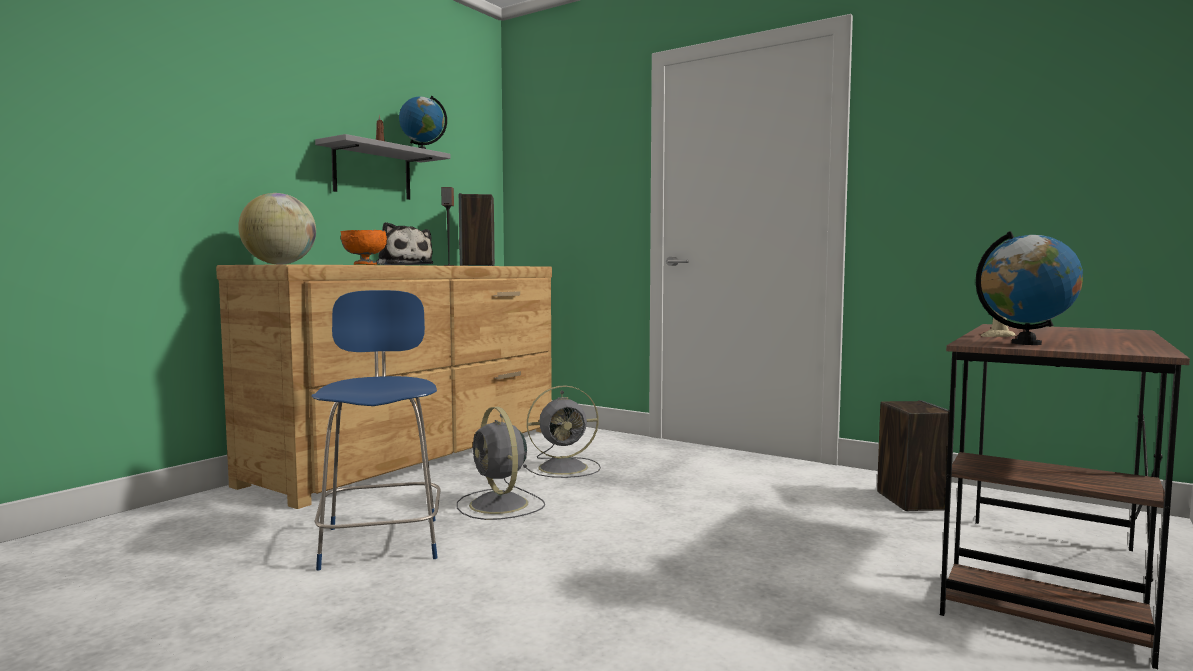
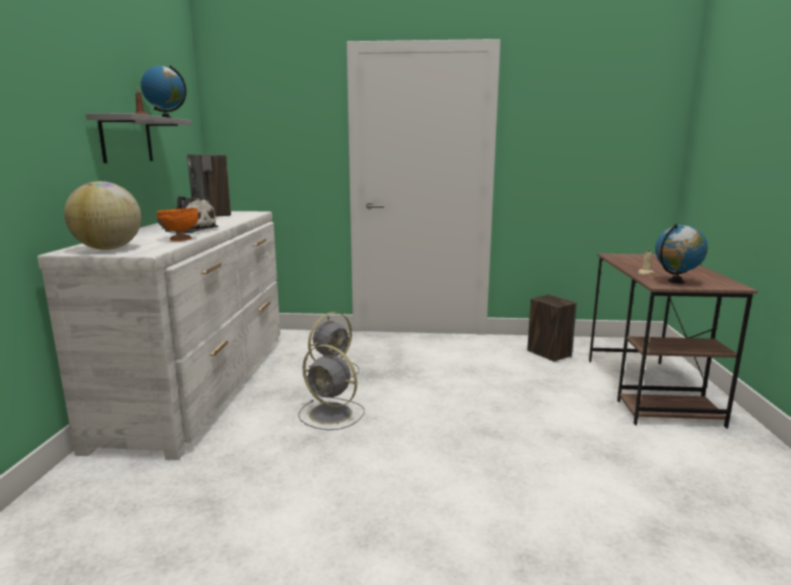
camera: 30 degrees left, 10 degrees up
brown dresser [216,264,552,509] -> white dresser [37,211,280,460]
blue chair [311,290,441,570] -> none

